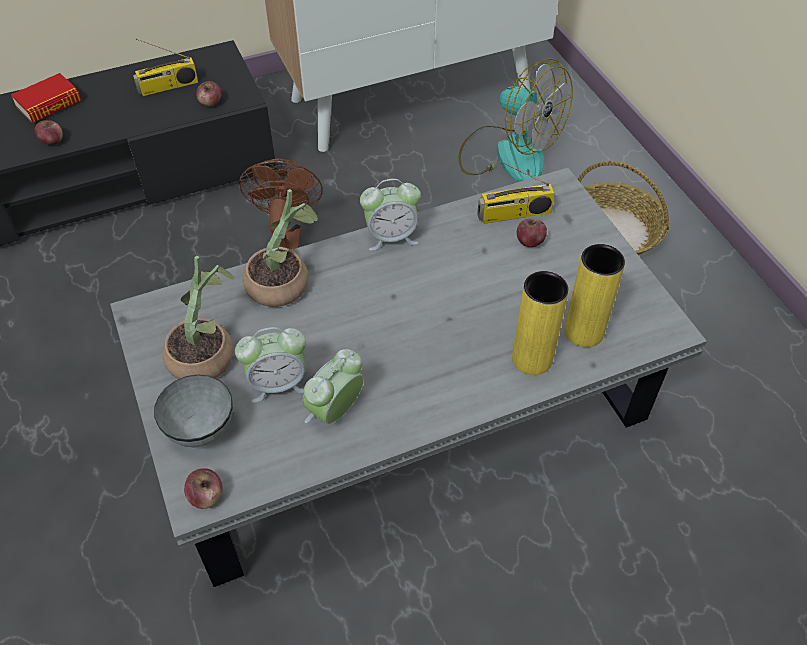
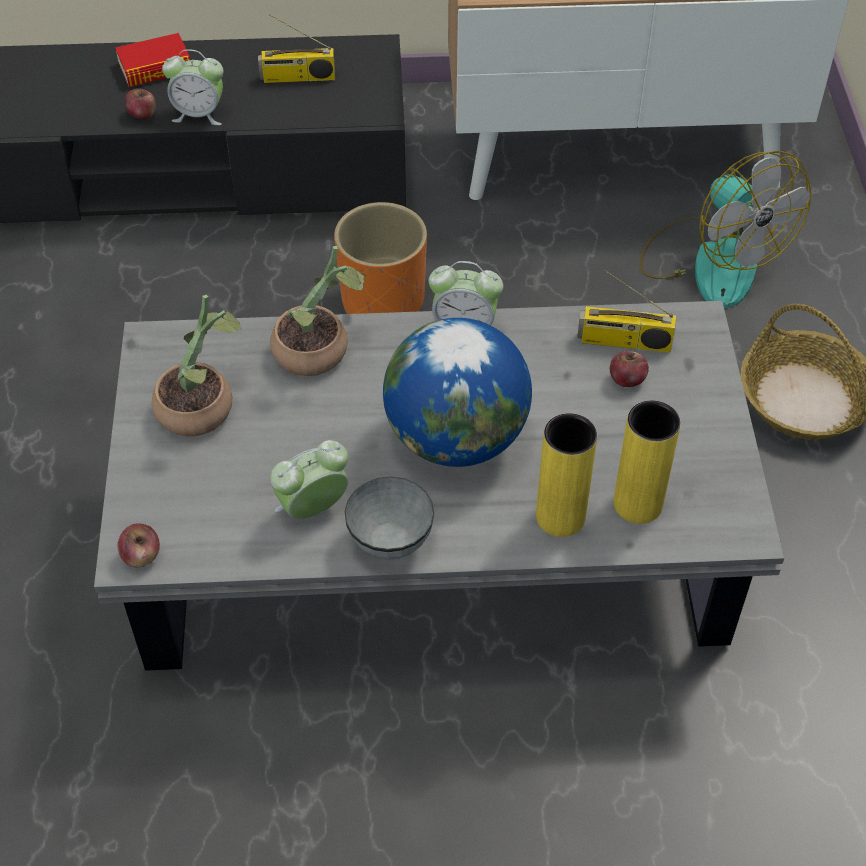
camera: 20 degrees right, 0 degrees up
grey bowl [154,374,233,447] -> grey bowl moved to [345,477,434,560]
apple [196,81,221,107] -> none
alarm clock [235,327,306,403] -> alarm clock moved to [162,49,223,125]
brown fan [239,159,323,250] -> orange planter [334,202,427,314]
none -> globe [383,318,532,467]

